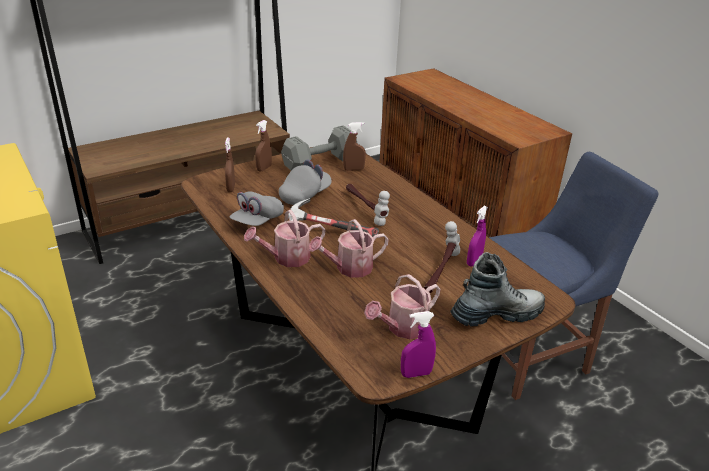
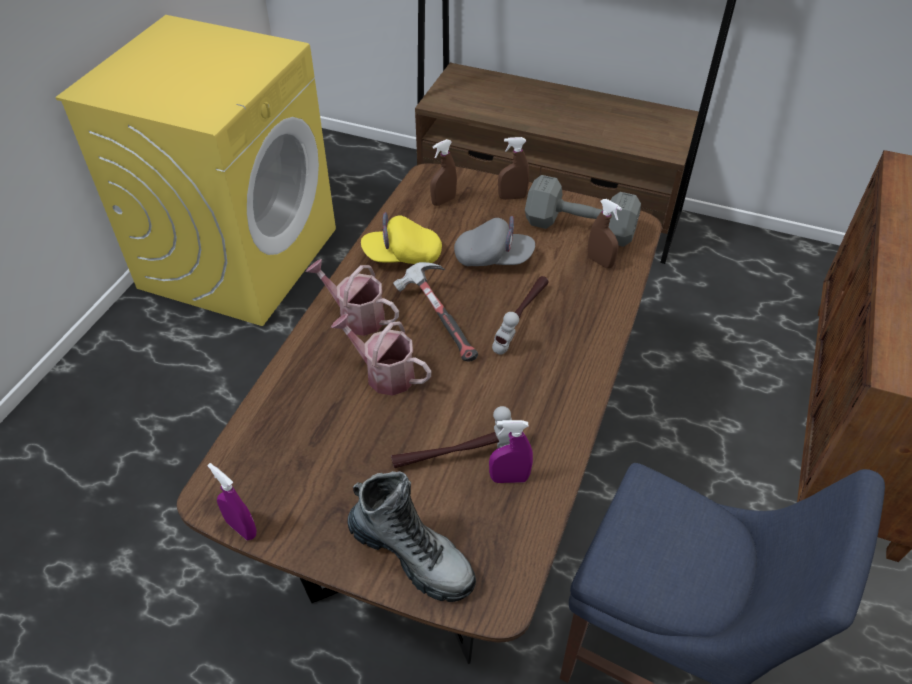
camera: 55 degrees right, 15 degrees up
grey cap [230,192,284,226] -> yellow cap [361,212,442,264]
watering can [364,274,441,339] -> none

